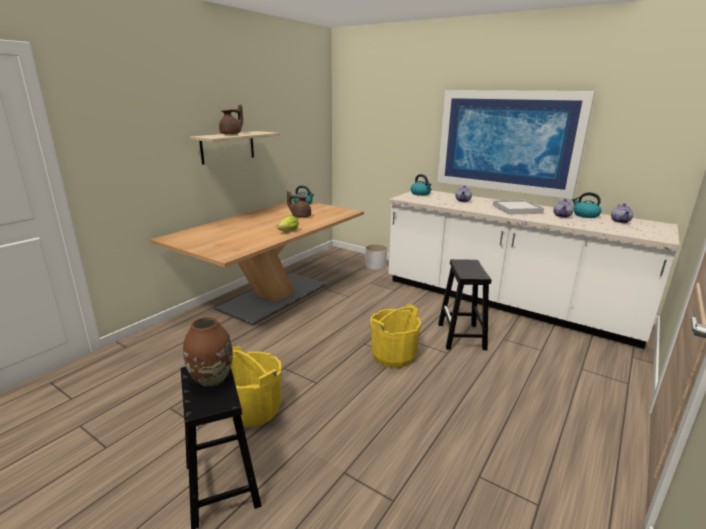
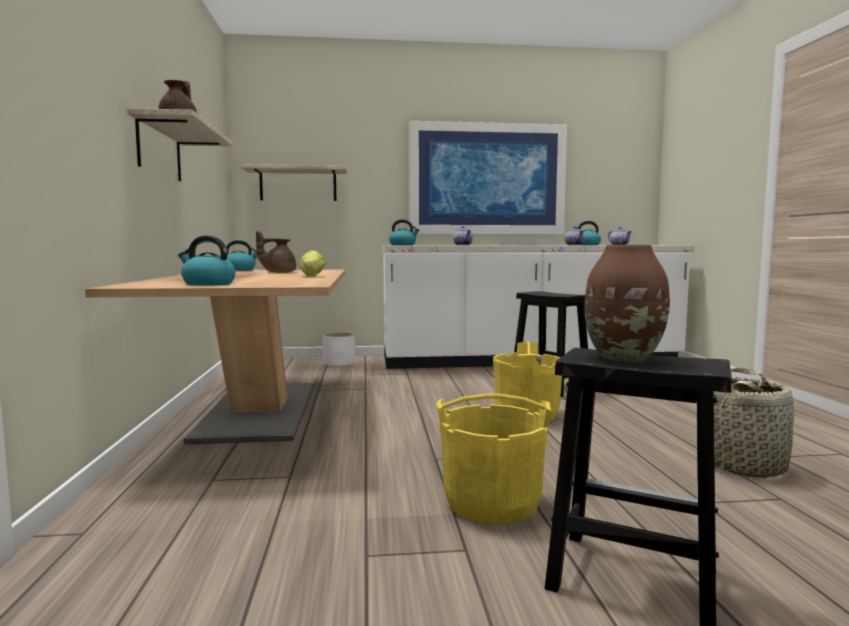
camera: 40 degrees left, 15 degrees down
none -> kettle [178,235,236,286]
none -> shelf [240,164,347,201]
none -> basket [714,368,794,478]

